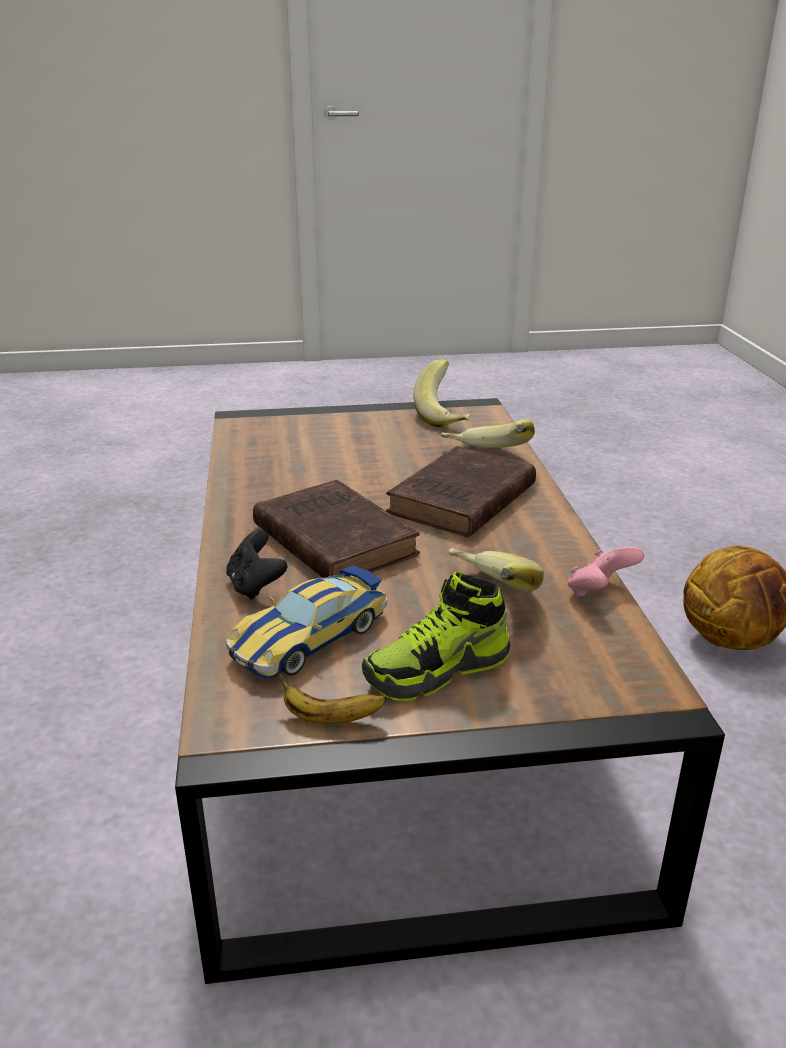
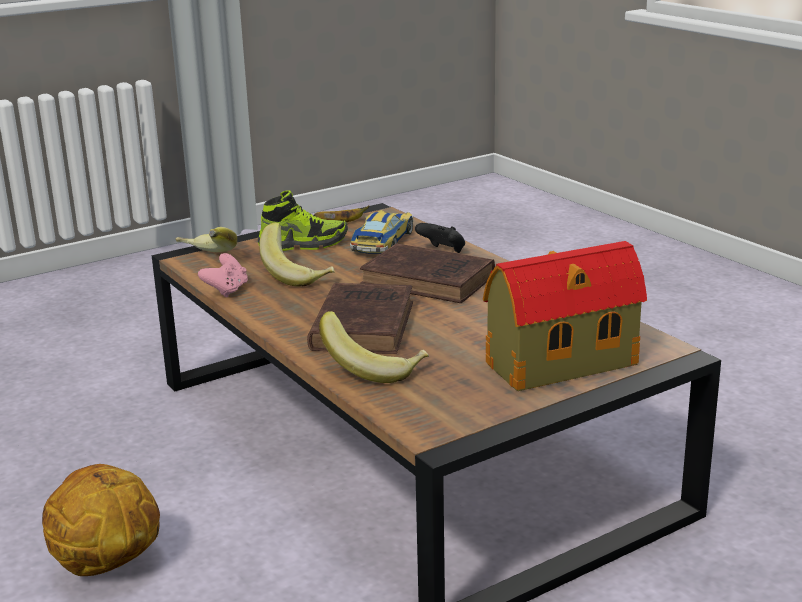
camera: 155 degrees right, 5 degrees down
shoe [362,571,511,701] -> shoe turned 45 degrees clockwise [258,190,348,251]
banana [413,359,470,427] -> banana moved to [176,227,237,252]
none -> toy house [483,241,647,391]

